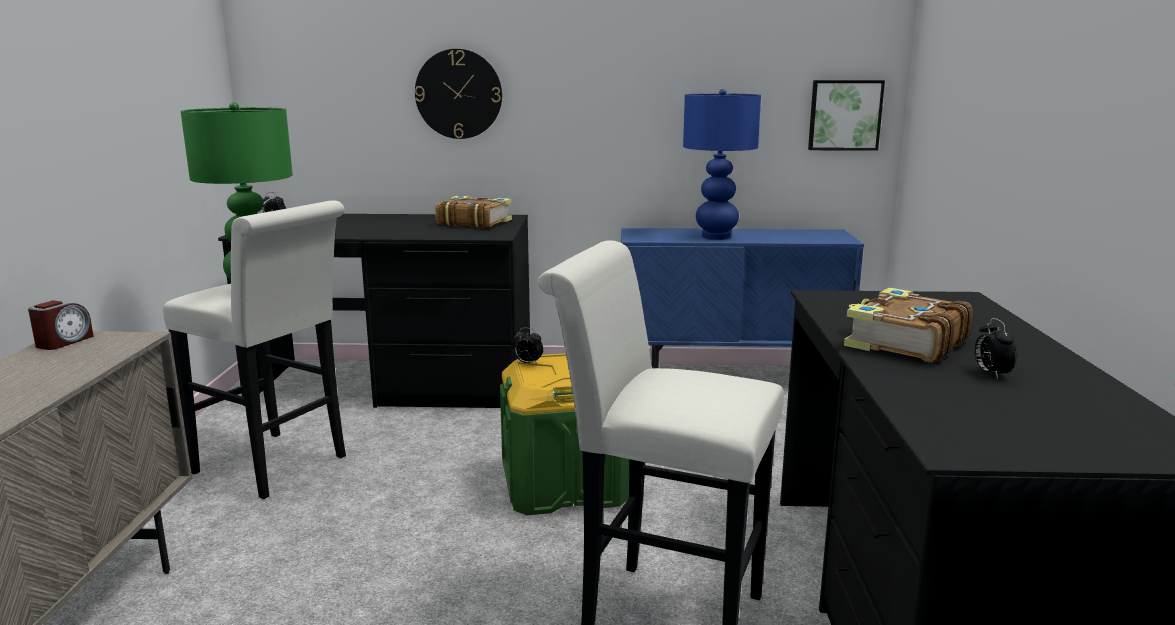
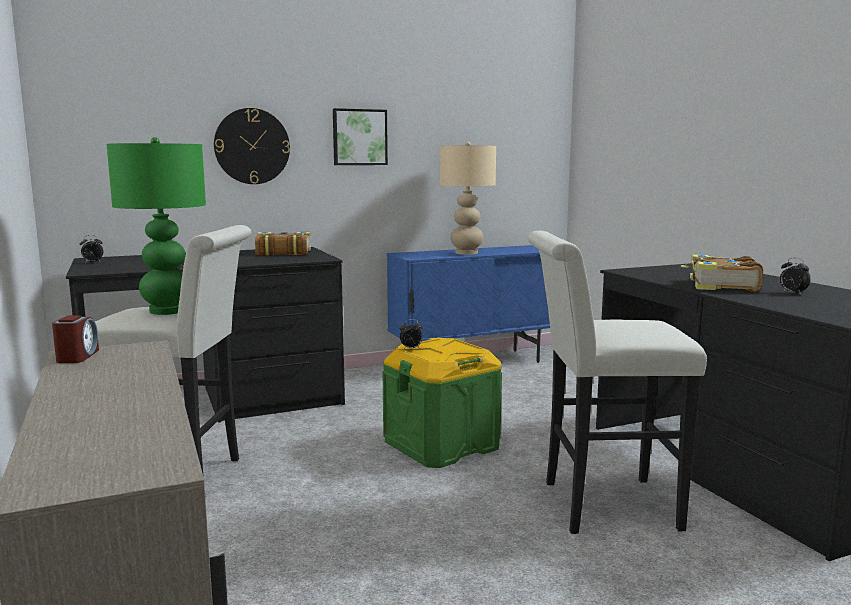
camera: 25 degrees left, 5 degrees down
blue table lamp [683,89,761,240] -> beige table lamp [440,142,496,255]
picture [808,80,885,151] -> picture moved to [333,108,388,165]

